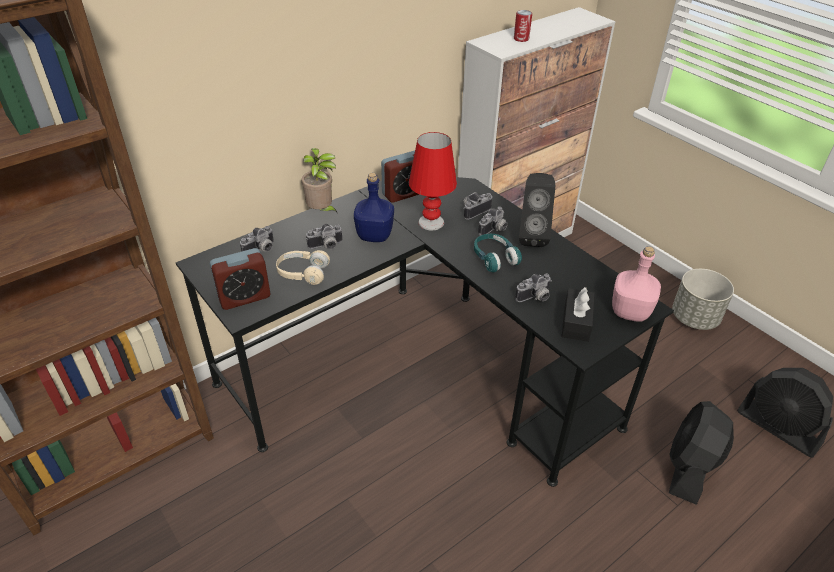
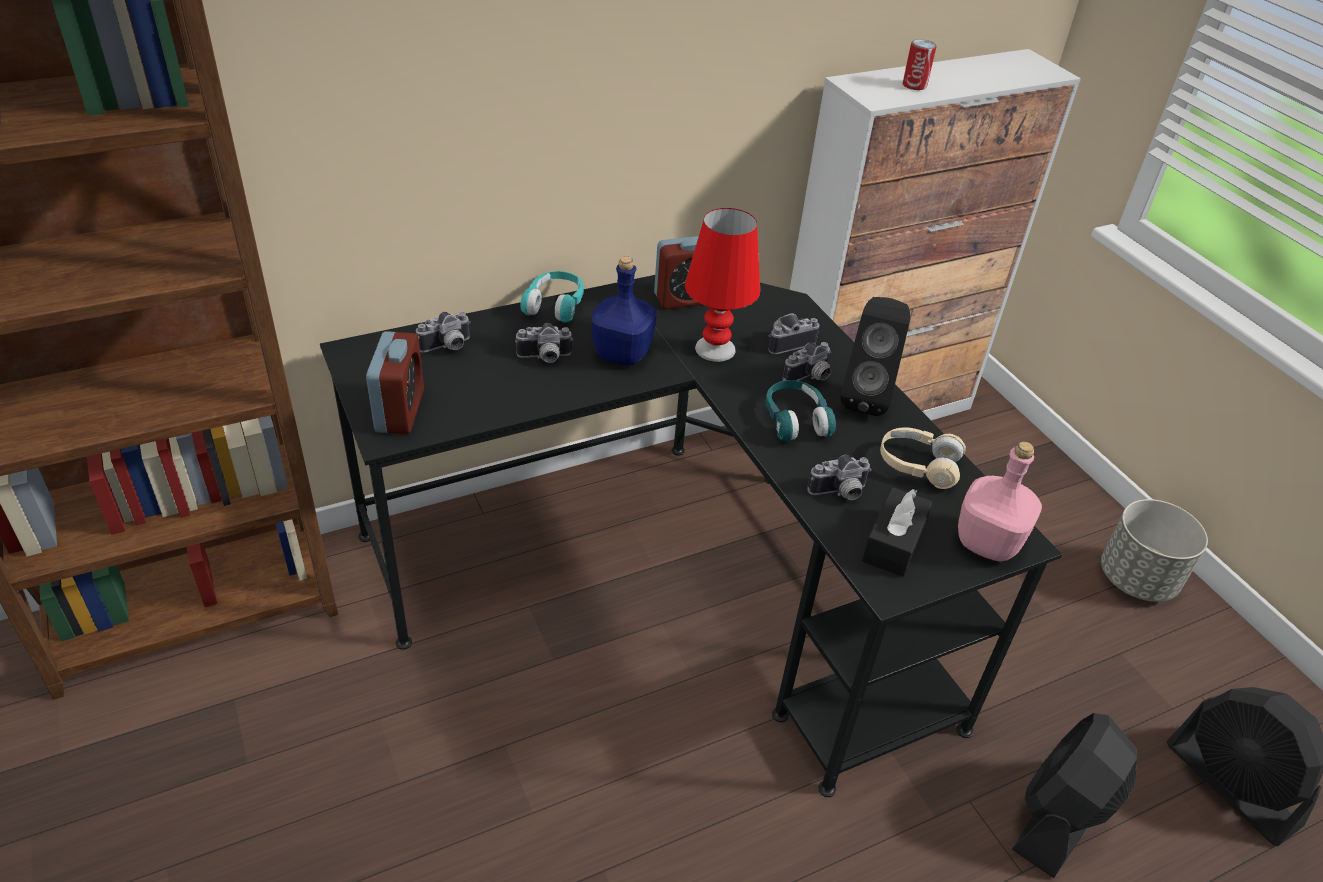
camera: 10 degrees right, 0 degrees up
alarm clock [210,248,271,310] -> alarm clock turned 75 degrees counterclockwise [366,331,424,434]
beige headphones [276,250,330,285] -> beige headphones moved to [880,427,966,489]
potted plant [302,148,337,212] -> turquoise headphones [520,271,584,323]

